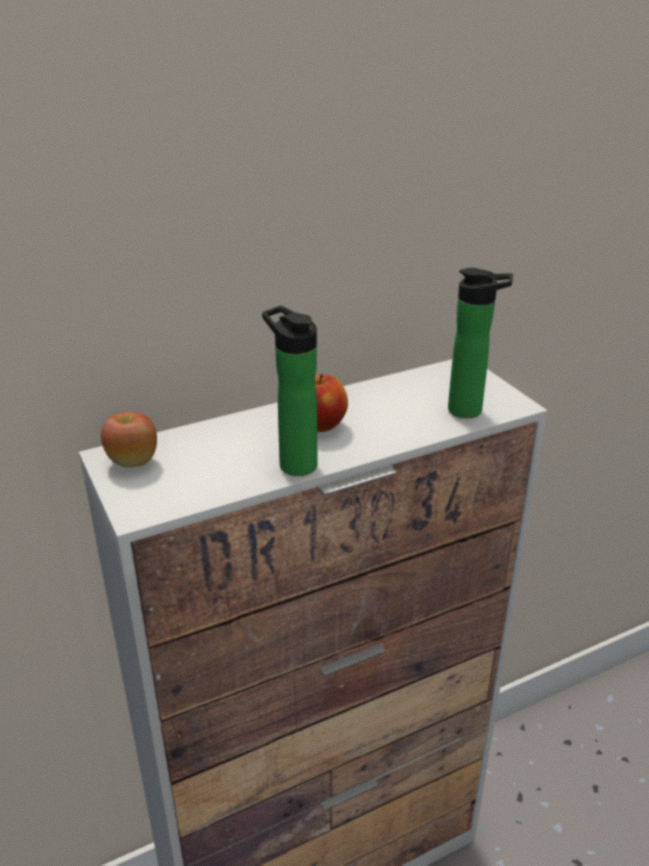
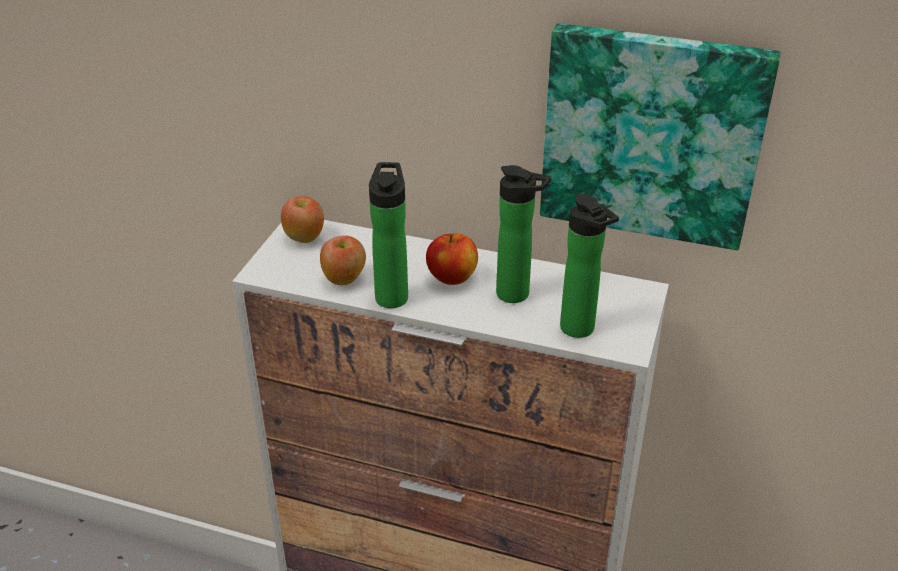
camera: 45 degrees right, 5 degrees up
none -> apple [320,235,366,285]
none -> bottle [496,165,551,303]
none -> picture [540,23,781,250]

